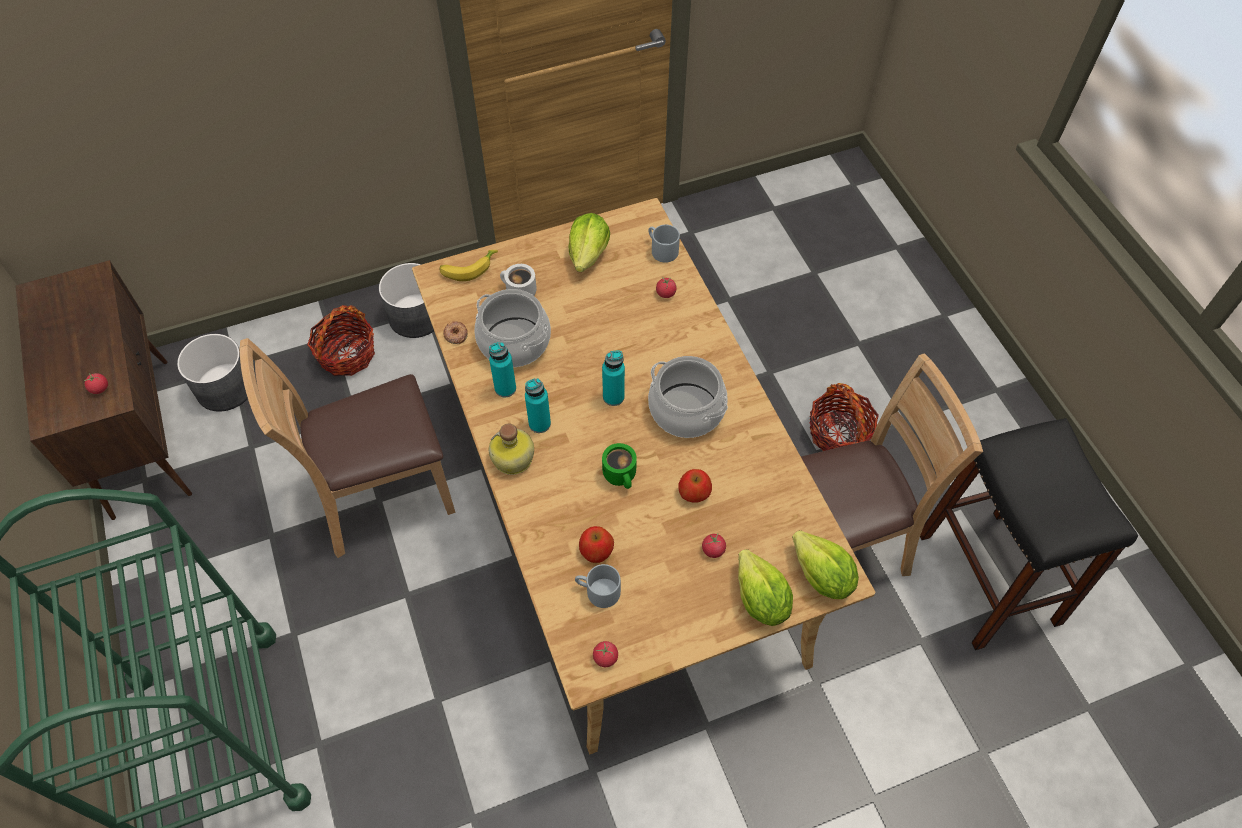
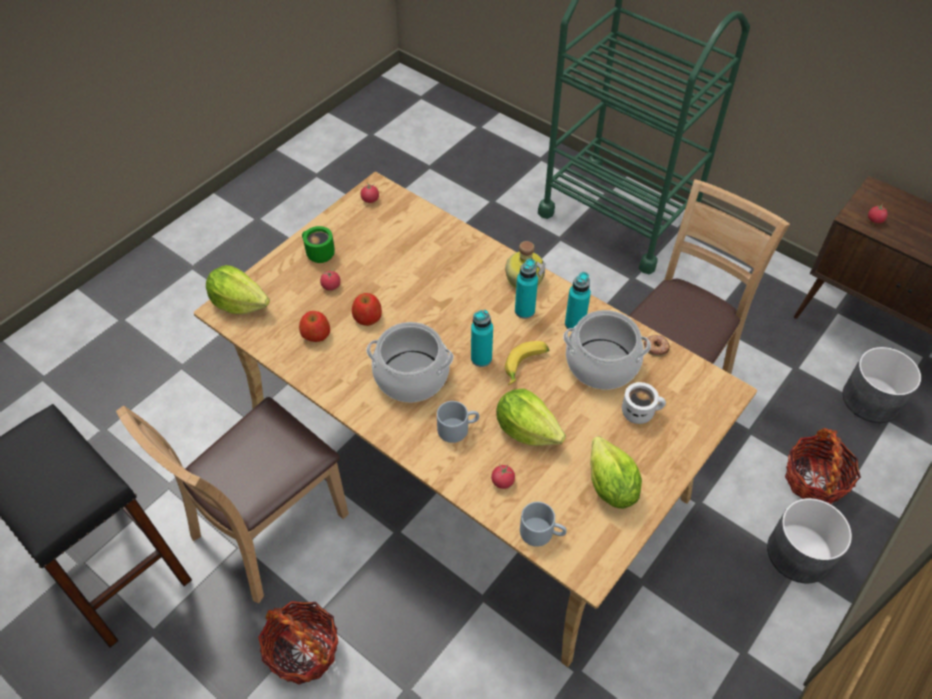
camera: 150 degrees right, 5 degrees down
banana [440,250,498,281] -> banana moved to [505,341,549,385]
grey mug [575,564,621,608] -> grey mug moved to [437,401,479,443]
apple [579,526,614,563] -> apple moved to [299,311,330,342]
green mug [602,443,637,489] -> green mug moved to [302,226,335,263]
lettuce [738,549,793,626] -> lettuce moved to [496,388,566,446]

